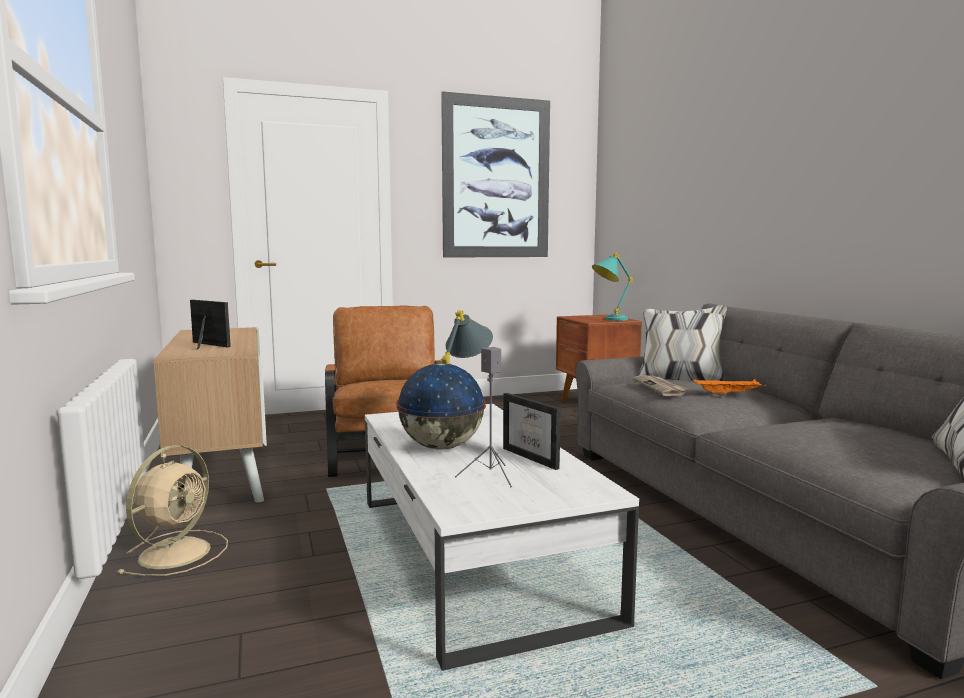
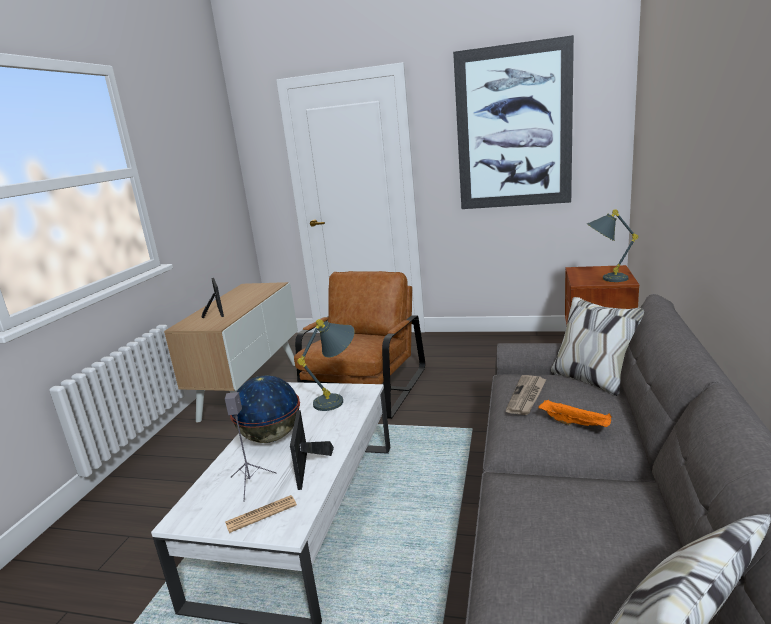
camera: 35 degrees right, 10 degrees up
beige fan [118,445,228,576] -> none
turquoise table lamp [592,253,634,321] -> grey table lamp [587,209,639,282]
none -> newspaper [225,495,297,533]

